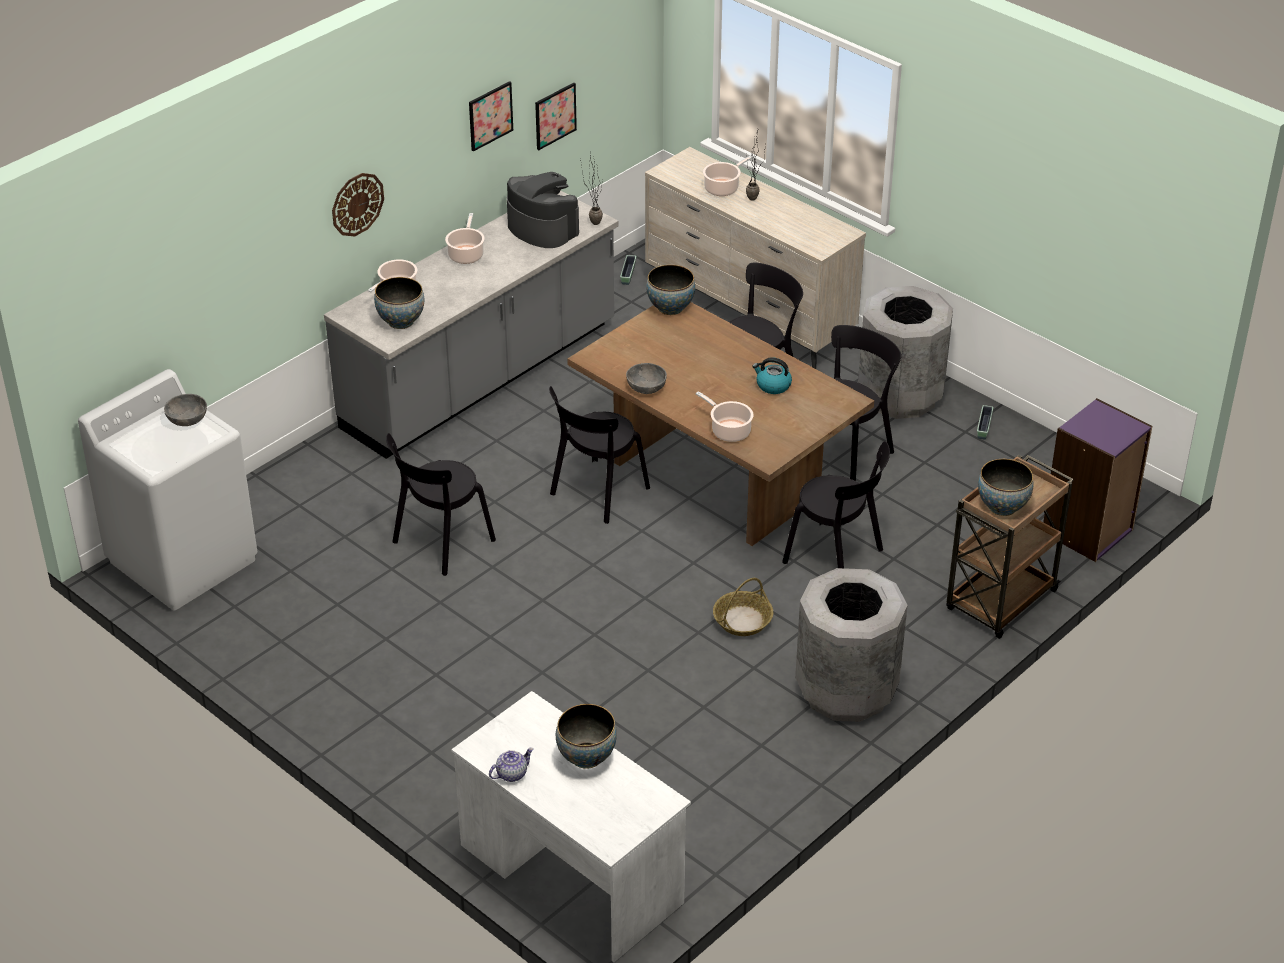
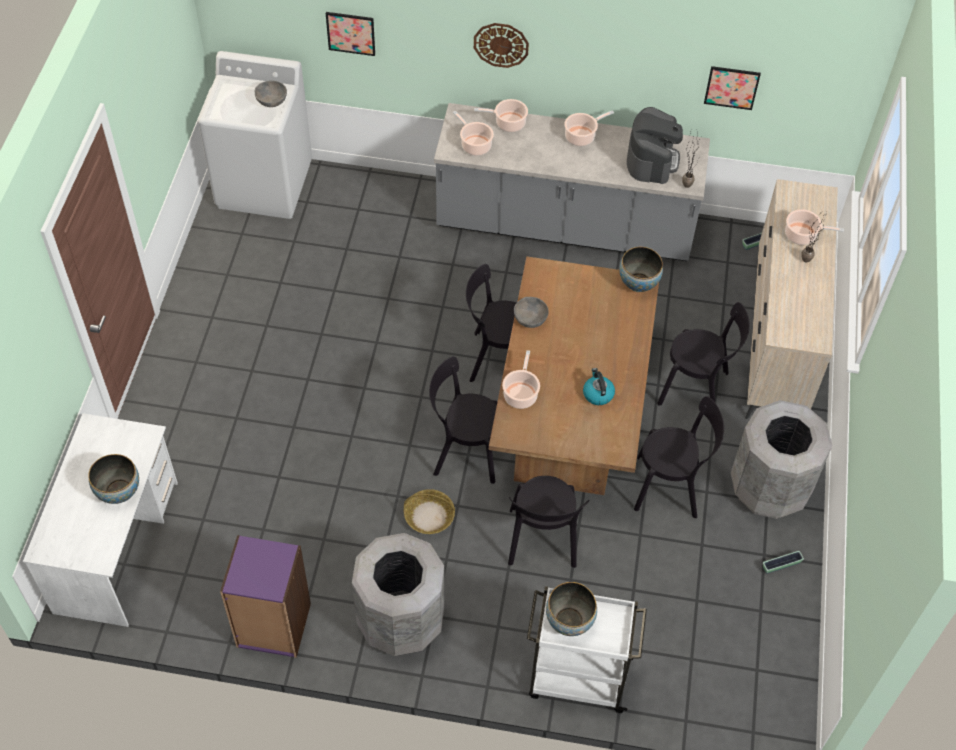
camera: 55 degrees right, 15 degrees up
bowl [374,277,424,329] -> cooking pot [453,111,494,156]
black chair [386,433,496,576] -> black chair moved to [429,356,498,484]
picture [469,81,513,152] -> picture moved to [326,12,375,56]
teapot [489,747,533,782] -> none
brown cart [946,455,1073,639] -> white cart [527,586,647,713]
purple bookcase [1043,398,1152,562] -> purple bookcase moved to [220,535,311,658]

